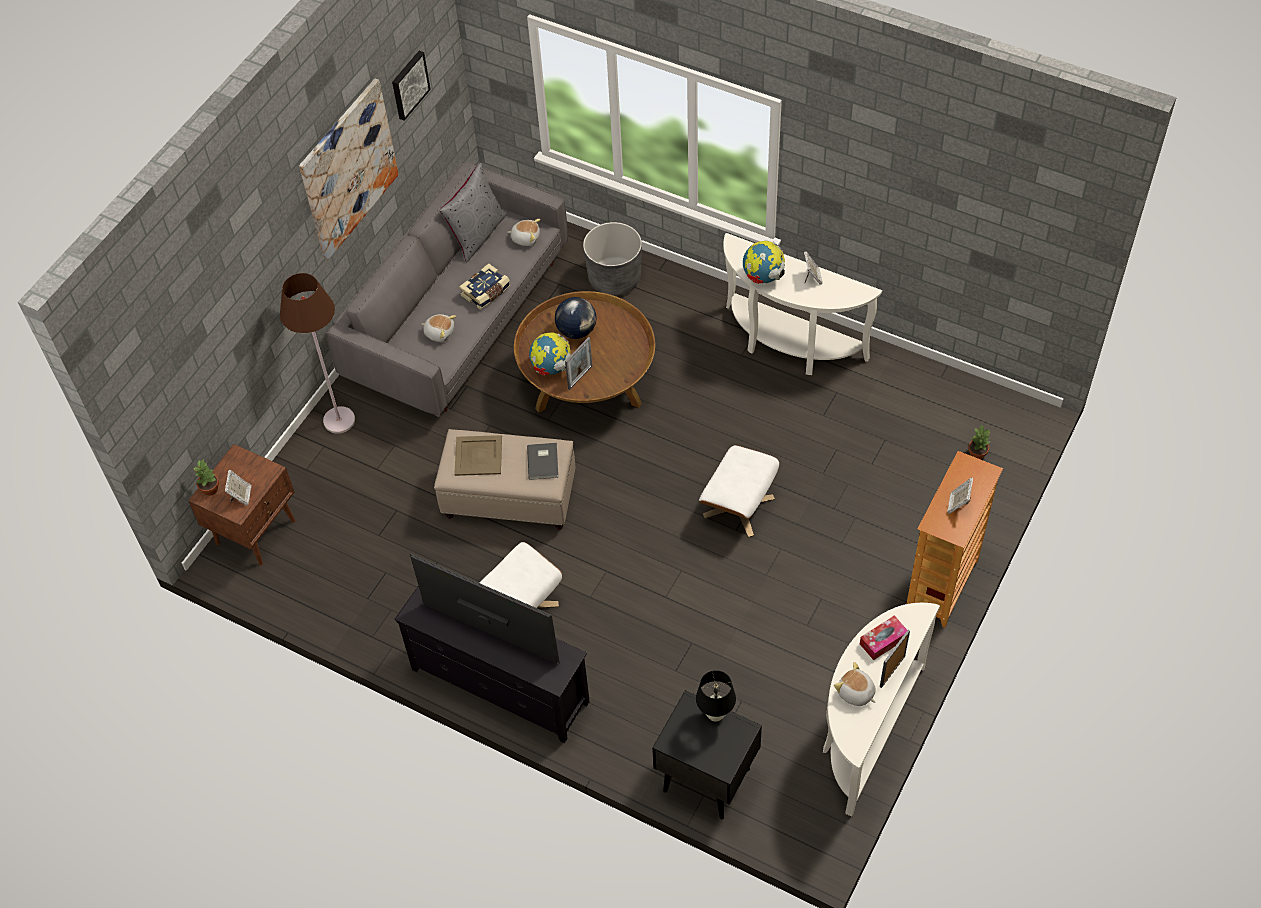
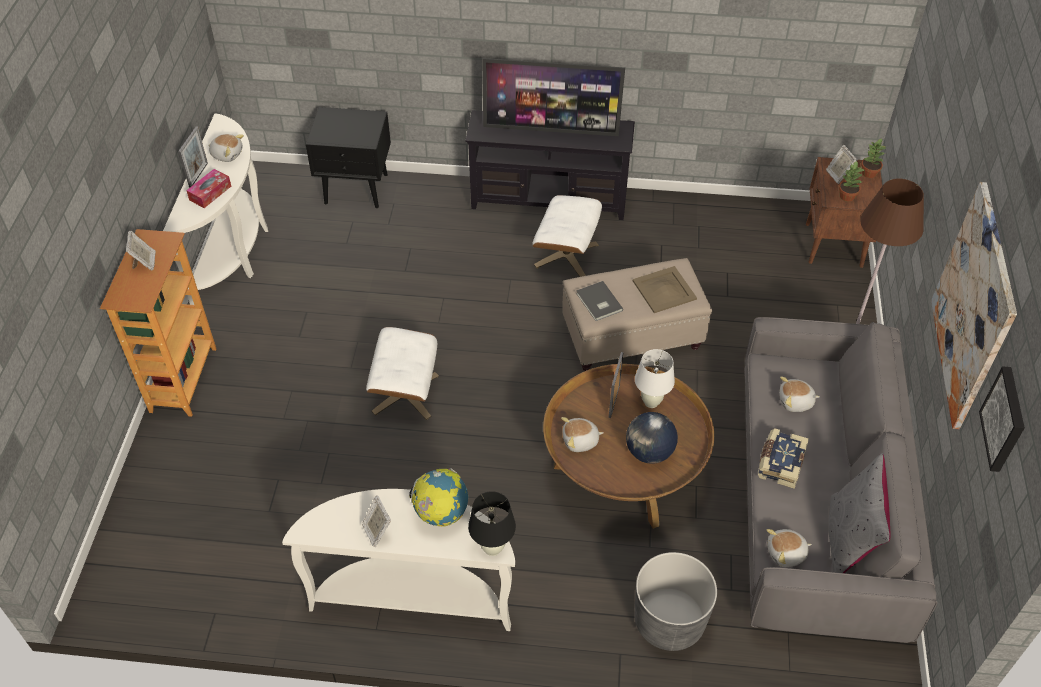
camera: 155 degrees right, 5 degrees down
globe [529,332,571,376] -> white table lamp [635,349,675,408]
black table lamp [696,670,736,722] -> black table lamp moved to [468,491,516,556]
potted plant [968,425,990,460] -> potted plant moved to [839,161,864,202]
none -> plush toy [561,417,604,452]

